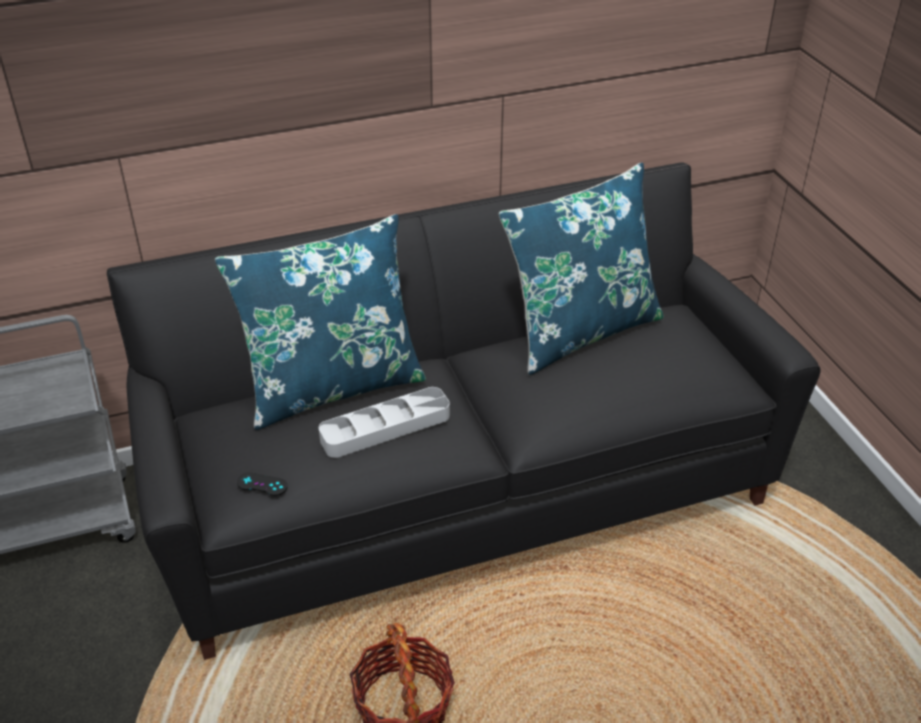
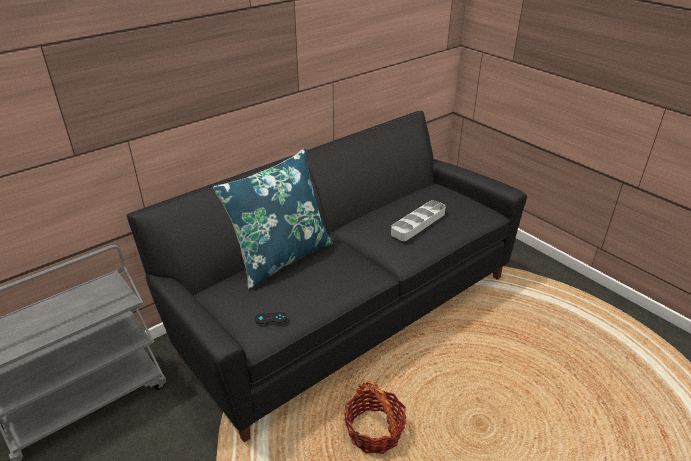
camera: 20 degrees left, 5 degrees down
grey tray [319,387,450,458] -> grey tray moved to [391,200,446,241]
blue pillow [499,163,664,375] -> none

